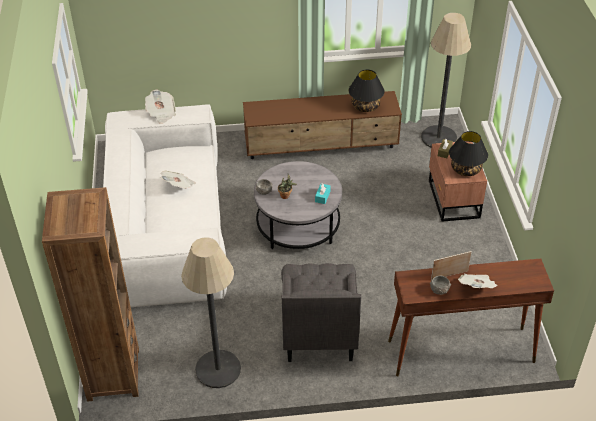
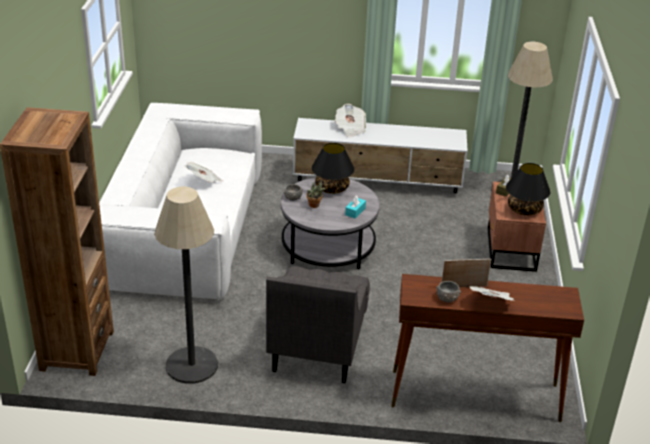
camera: 10 degrees right, 10 degrees down
newspaper [145,90,176,124] -> newspaper moved to [335,104,366,137]
brown tv stand [243,91,402,159] -> white tv stand [293,118,468,193]
black table lamp [348,70,385,112] -> black table lamp moved to [311,143,354,194]

